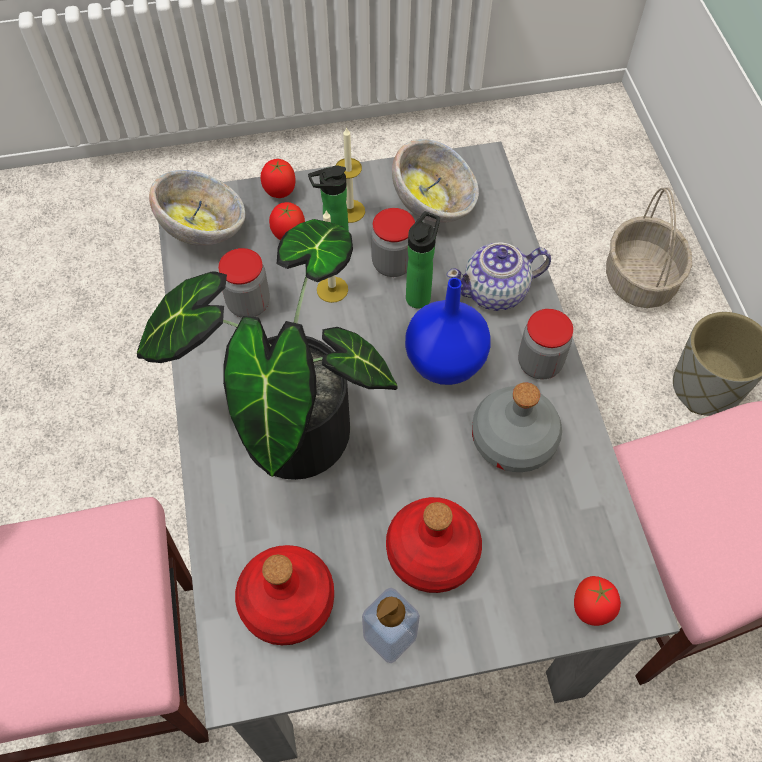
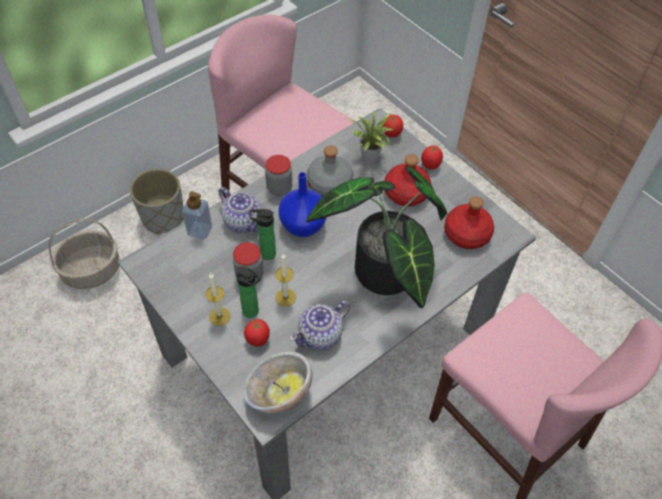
camera: 120 degrees left, 5 degrees down
jar [218,248,270,318] -> teapot [289,301,350,350]
tomato [261,159,295,198] -> tomato moved to [421,145,443,169]
soap dispenser [362,588,420,664] -> soap dispenser moved to [182,191,212,239]
bowl [392,139,479,223] -> none
none -> potted plant [346,110,393,163]

